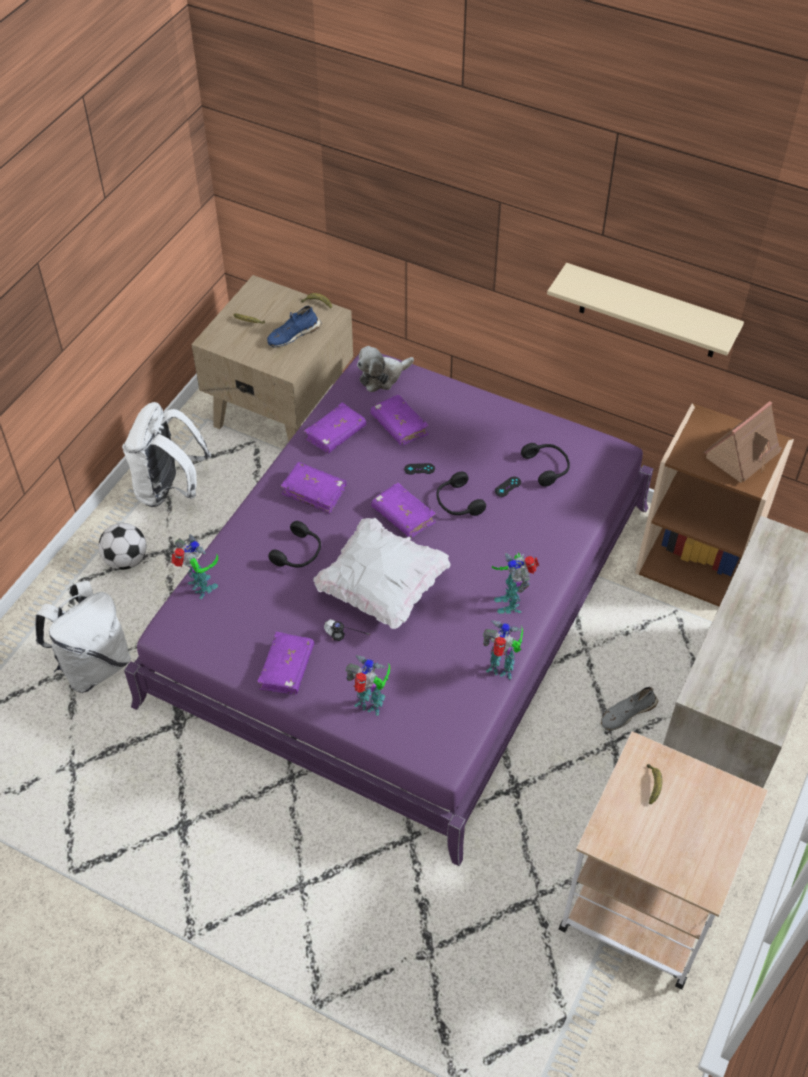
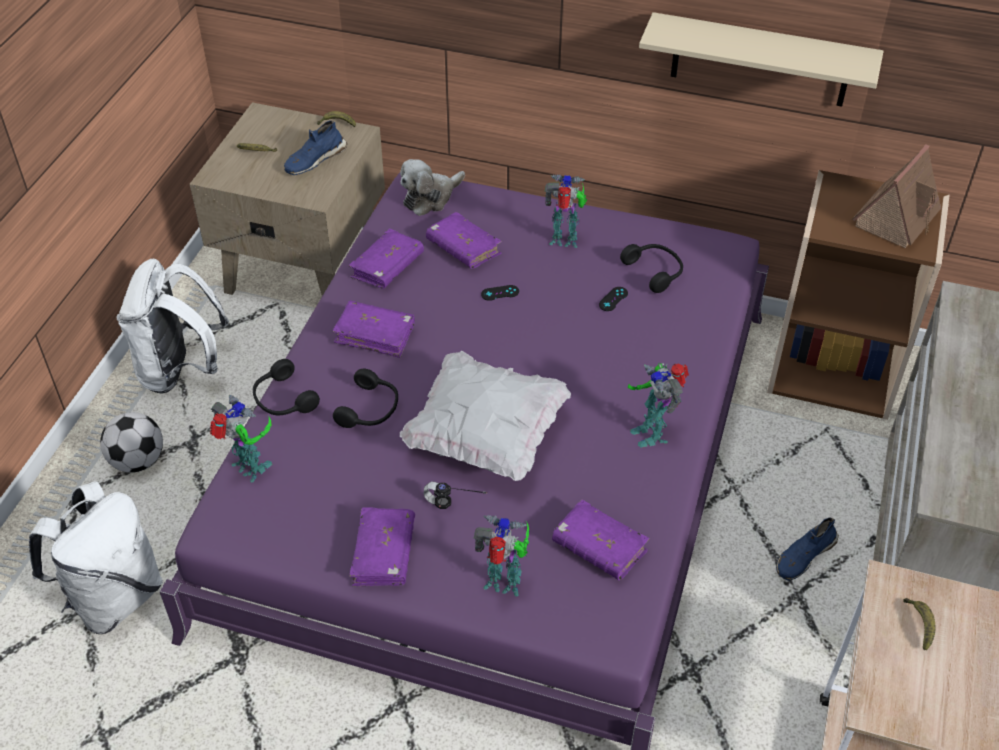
camera: 10 degrees left, 5 degrees down
purple book [371,483,436,538] -> purple book moved to [552,500,649,580]
black headphones [436,472,486,516] -> black headphones moved to [253,359,320,415]
toy robot [483,620,523,679] -> toy robot moved to [545,174,587,248]
grey shoe [601,687,658,731] -> blue shoe [776,517,839,581]

